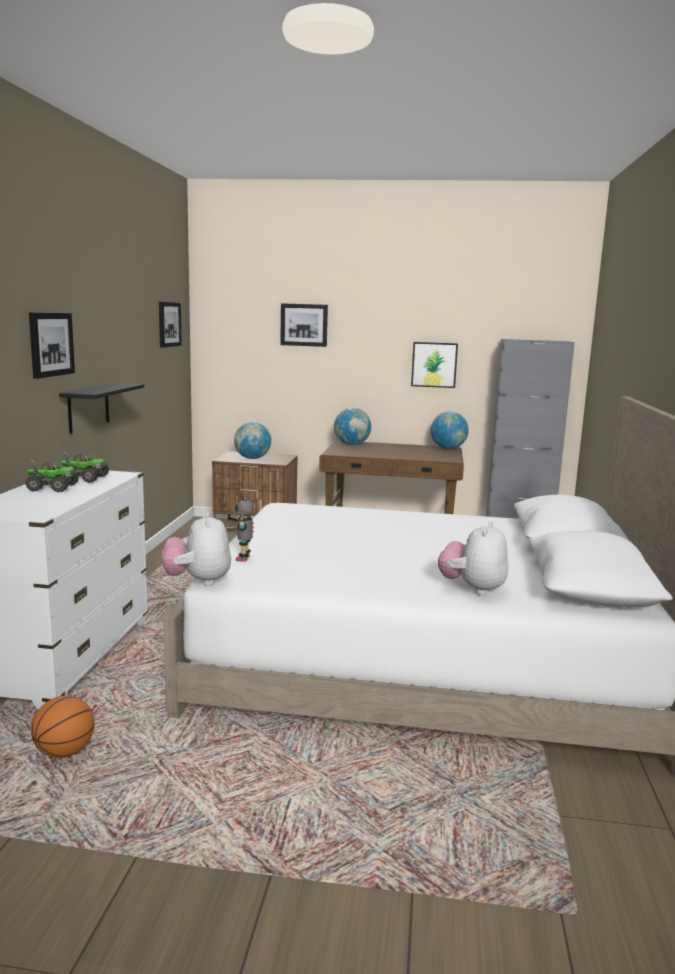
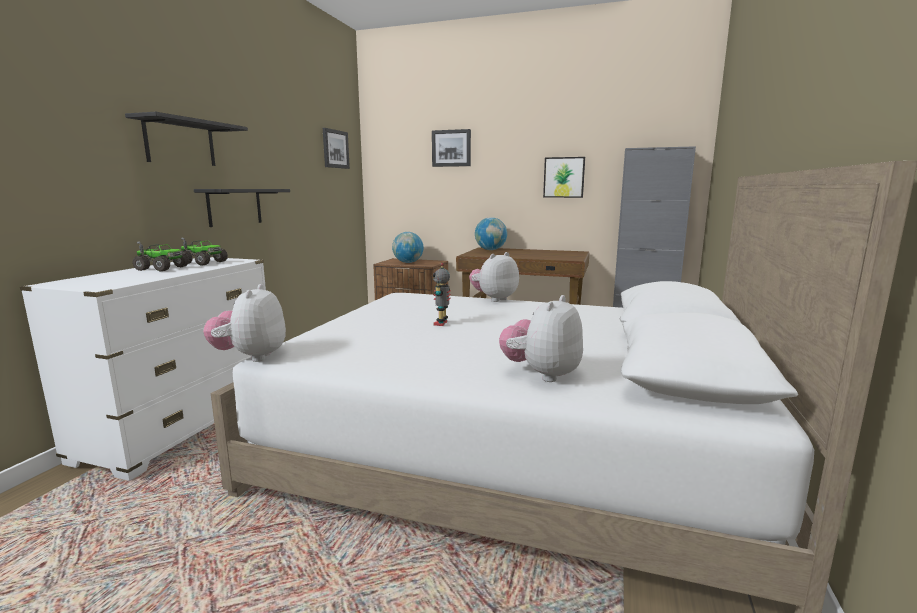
camera: 10 degrees right, 0 degrees up
picture [29,312,75,379] -> black shelf [125,112,248,166]
basketball [31,696,94,758] -> none
toy robot [235,494,254,562] -> toy robot moved to [433,263,451,326]
globe [431,411,469,449] -> none
none -> plush toy [469,252,519,302]

